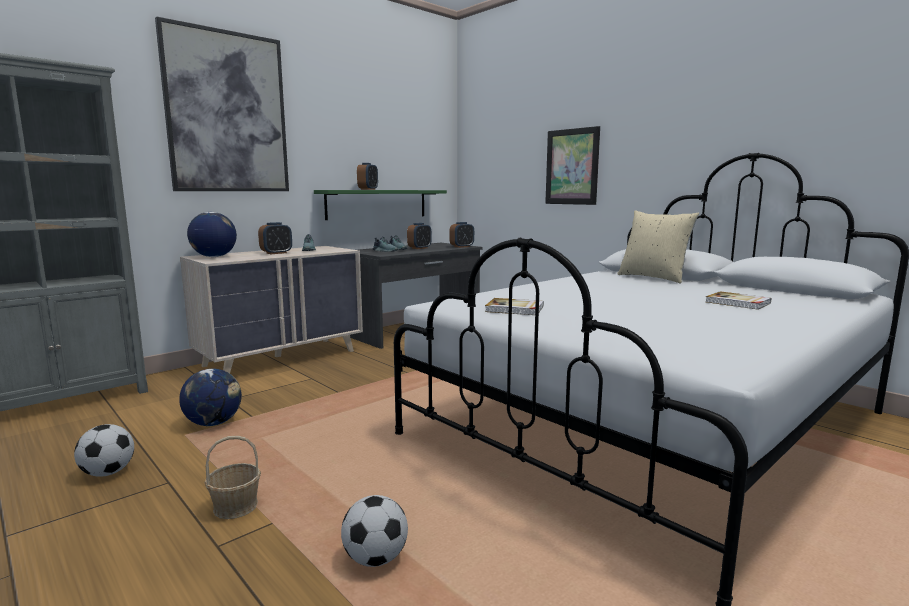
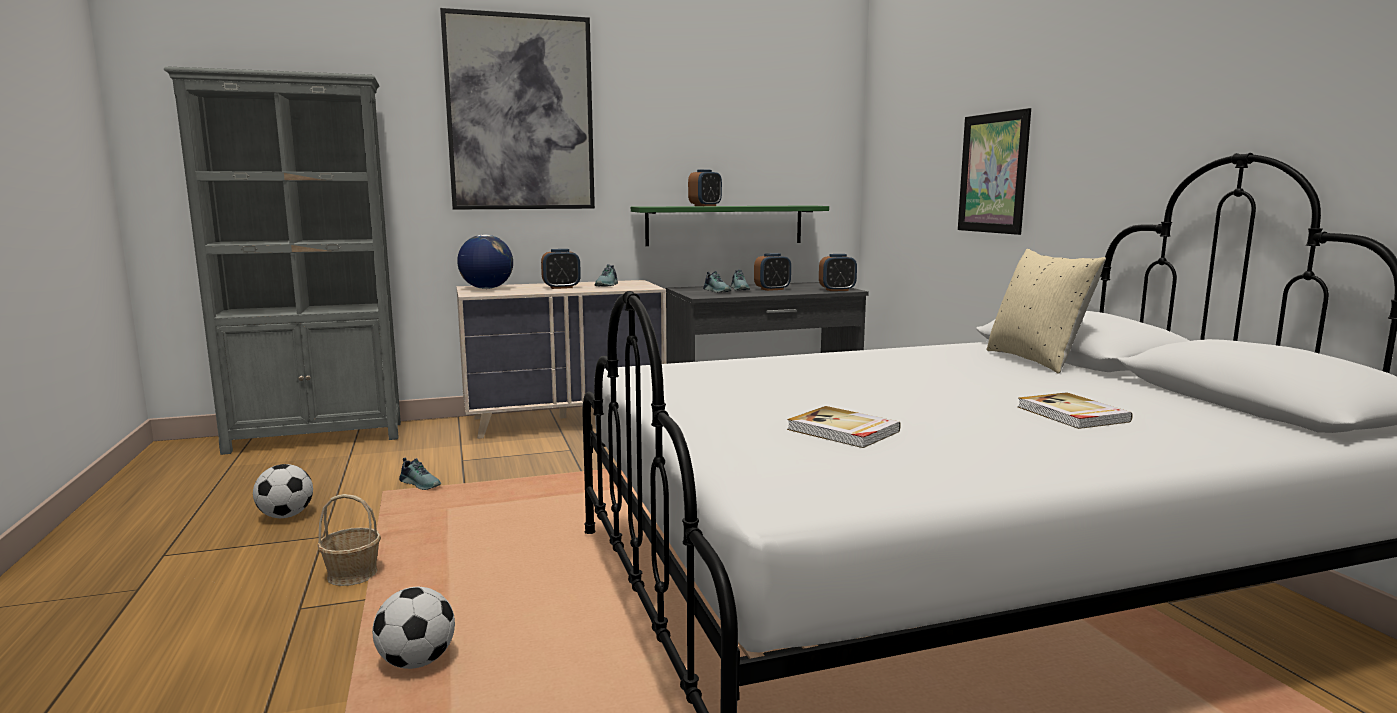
camera: 25 degrees right, 0 degrees up
globe [179,369,242,426] -> shoe [399,458,441,490]
book [485,298,544,315] -> book moved to [787,406,901,448]

